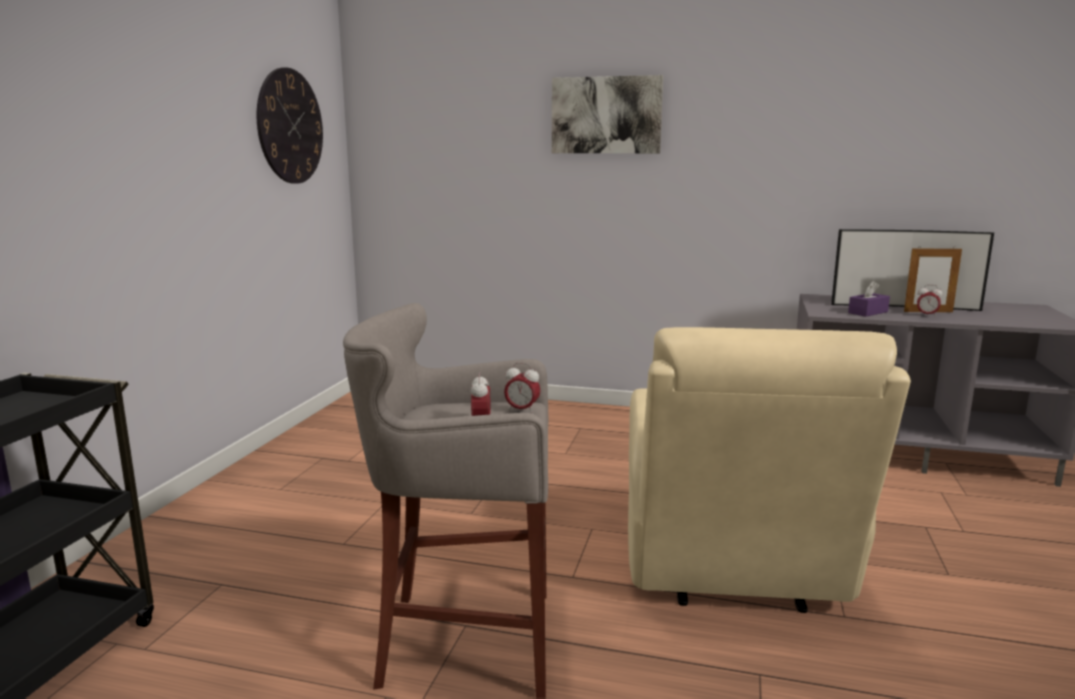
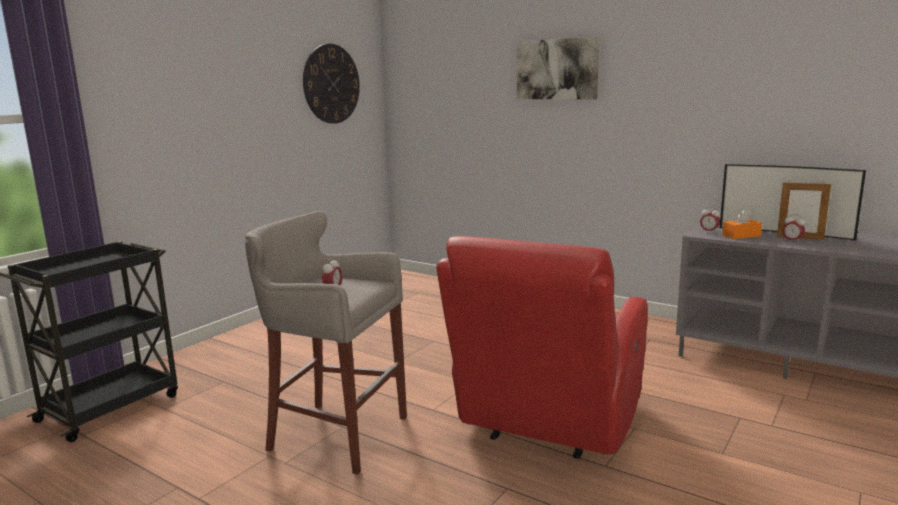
camera: 20 degrees right, 0 degrees up
alarm clock [504,363,541,414] -> alarm clock moved to [700,207,720,233]
beige armchair [628,327,911,613] -> red armchair [436,236,648,459]
purple tissue box [848,281,890,317] -> orange tissue box [722,209,762,239]

